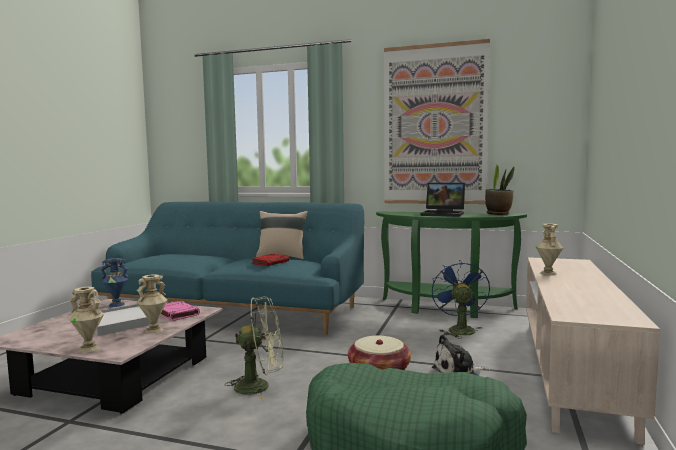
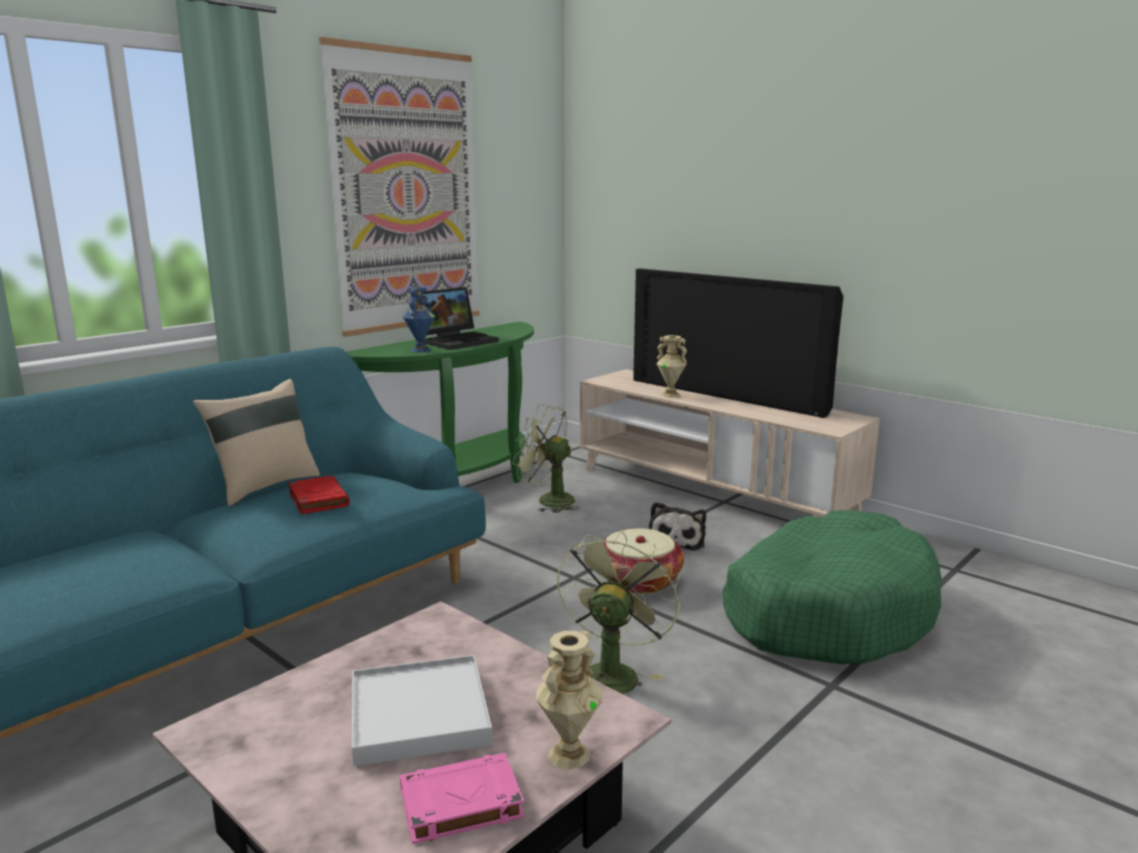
camera: 65 degrees left, 10 degrees up
blue vase [101,258,128,307] -> blue vase moved to [402,286,435,353]
beige vase [137,275,167,334] -> none
pink book [160,301,200,321] -> pink book moved to [400,753,524,844]
blue fan [432,260,490,338] -> green fan [513,404,580,513]
potted plant [485,164,514,215] -> none
none -> television [633,268,843,418]

